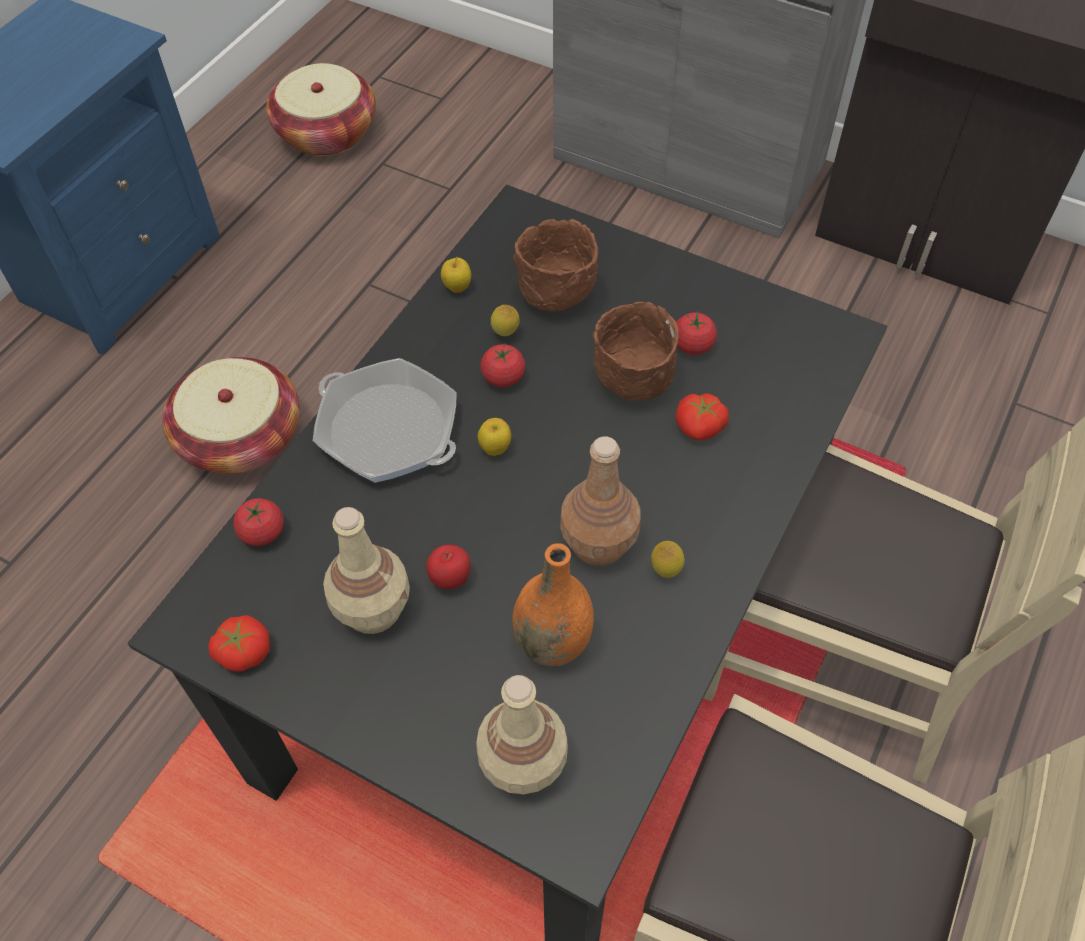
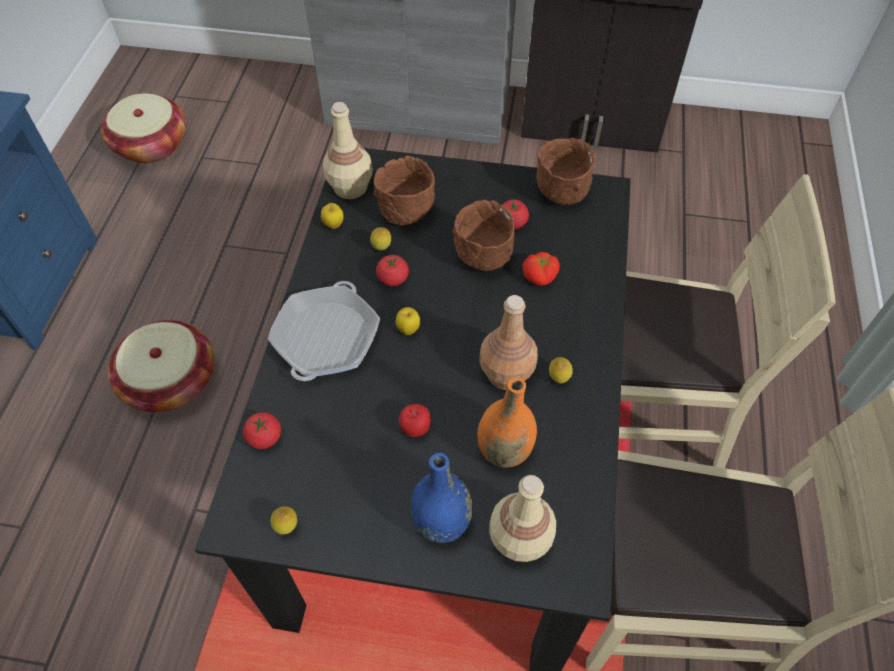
camera: 20 degrees left, 0 degrees up
tomato [208,615,270,672] -> lemon [270,506,297,535]
frying pan [313,358,457,483] -> frying pan turned 90 degrees clockwise [268,281,380,381]
beige bottle [323,507,410,634] -> beige bottle moved to [323,102,373,199]
none -> blue vase [410,453,473,543]
none -> brown bowl [536,138,596,205]

